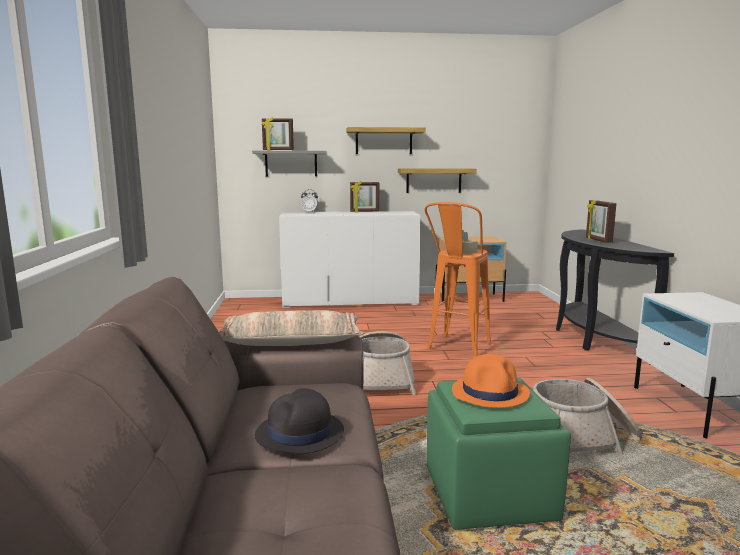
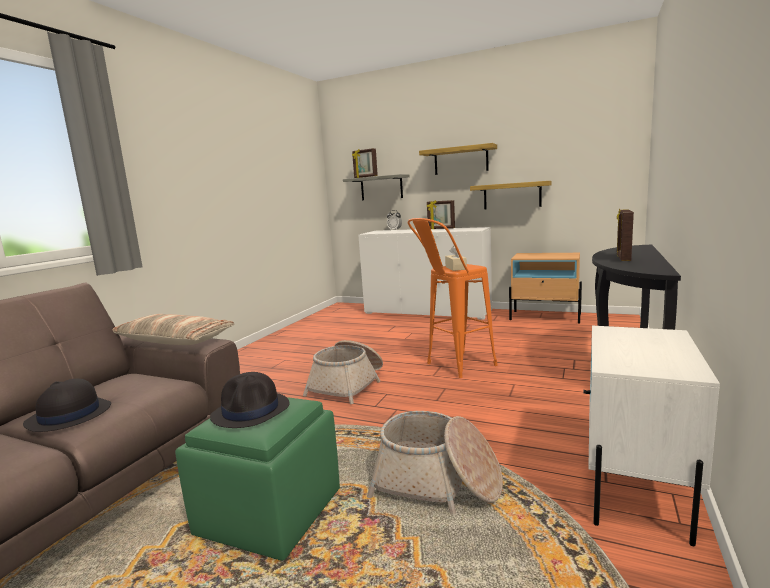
camera: 30 degrees right, 0 degrees up
orange hat [452,354,530,408] -> black hat [210,372,289,428]

